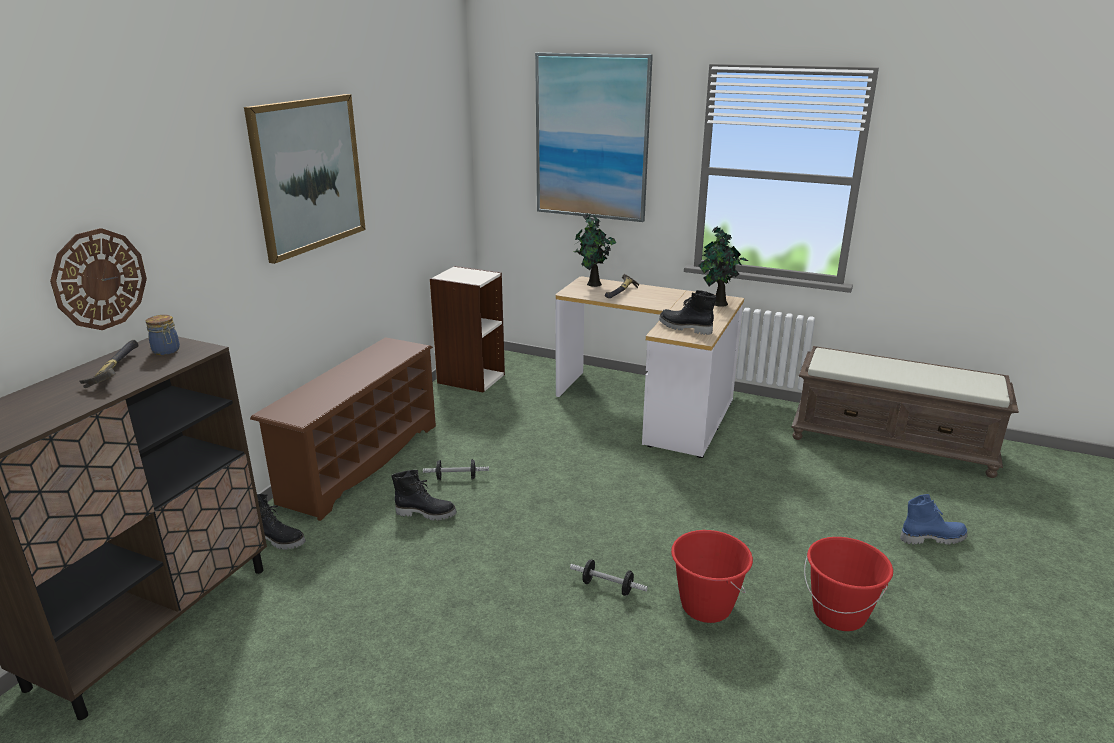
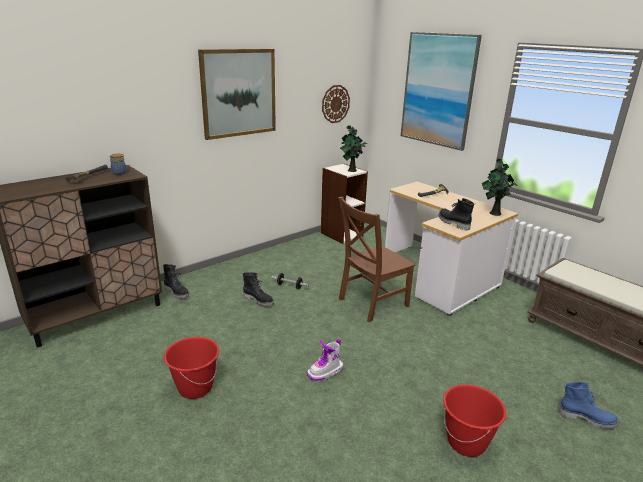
camera: 25 degrees right, 0 degrees up
wall clock [50,228,147,330] -> wall clock moved to [322,85,350,123]
brown shoe rack [250,337,436,521] -> none
dumbbell [570,559,648,596] -> boot [307,338,343,381]
potted plant [573,213,616,287] -> potted plant moved to [340,126,367,172]
red bucket [671,530,753,623] -> red bucket moved to [164,337,219,399]
none -> brown chair [338,197,415,322]

